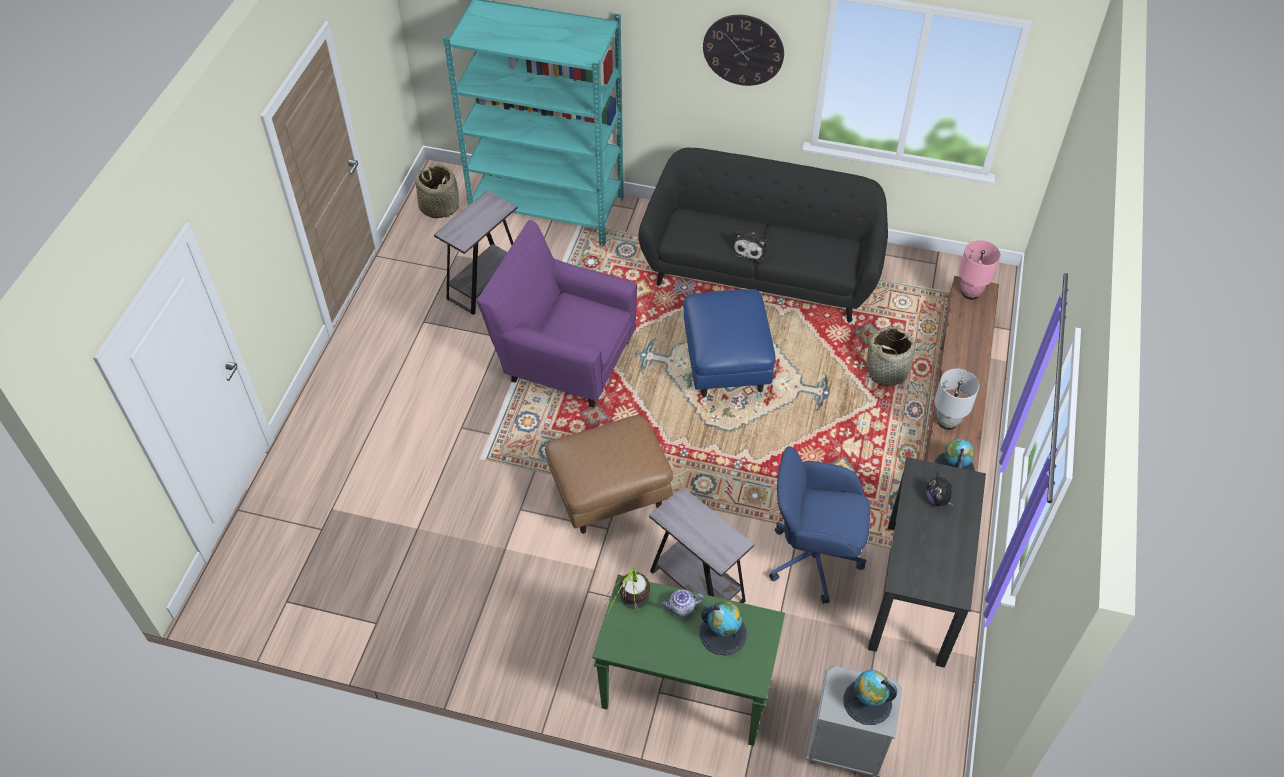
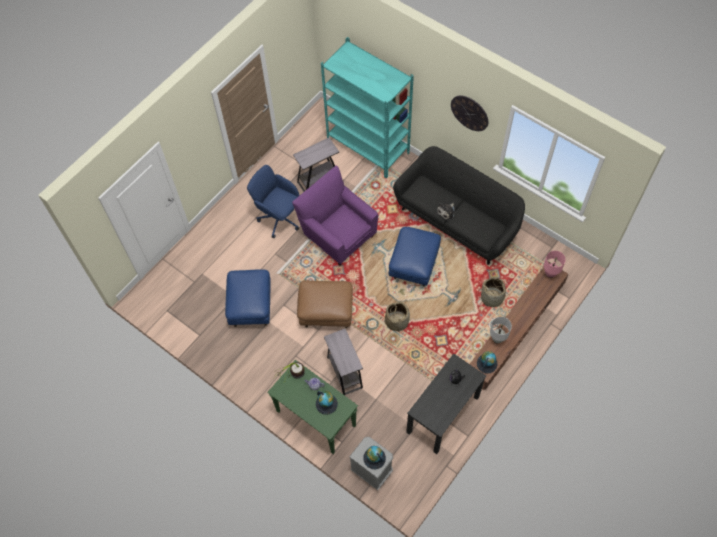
camera: 25 degrees right, 10 degrees up
basket [415,164,459,218] -> basket moved to [385,299,410,332]
blue office chair [769,446,870,604] -> blue office chair moved to [247,165,299,238]
none -> blue ottoman [225,269,271,327]

